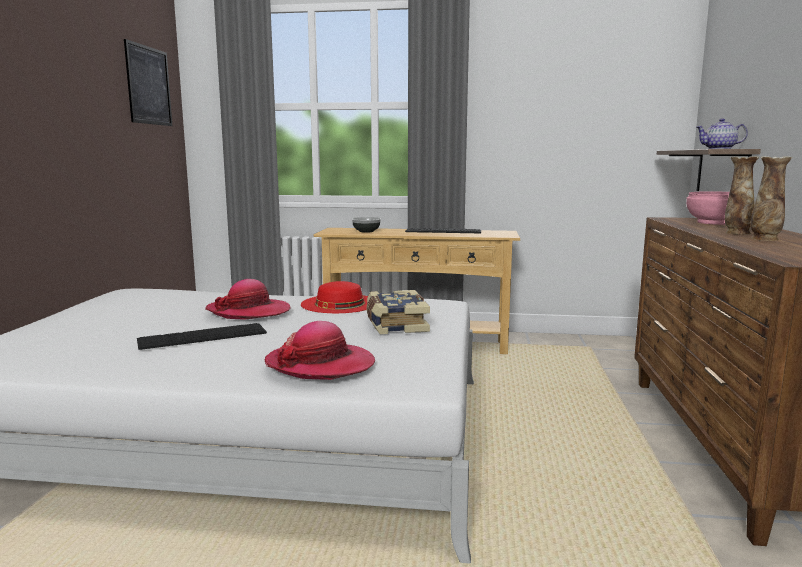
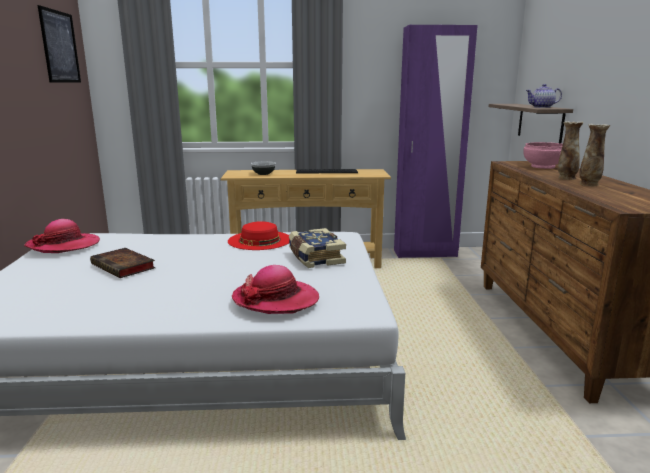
camera: 10 degrees left, 5 degrees up
keyboard [137,323,267,350] -> none
hat [205,279,290,320] -> hat moved to [25,219,100,253]
none -> book [90,248,156,278]
none -> purple wardrobe [394,25,478,258]

